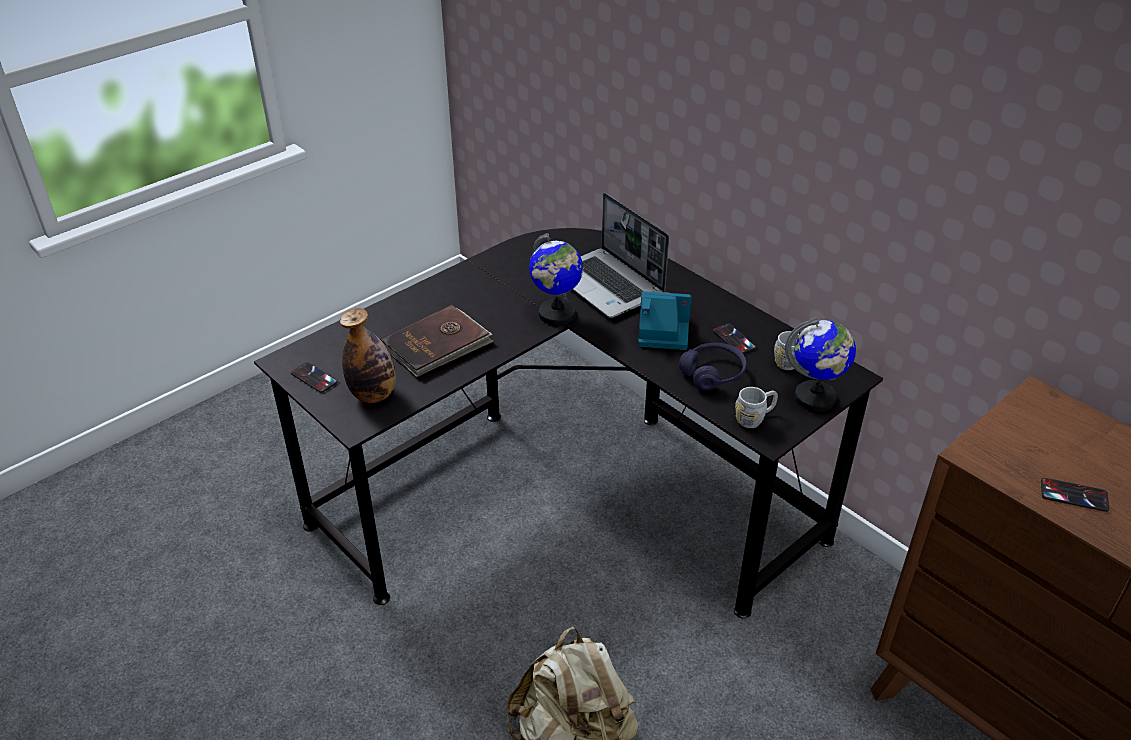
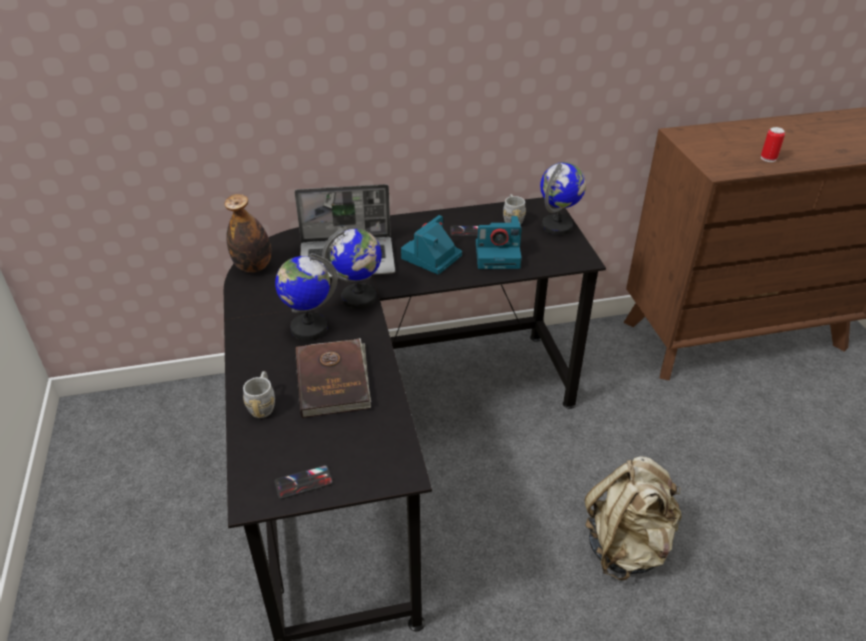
camera: 60 degrees left, 0 degrees up
bottle [340,308,396,403] -> bottle moved to [224,194,271,273]
purple headphones [679,343,746,390] -> camera [476,216,522,269]
grey mug [735,387,778,428] -> grey mug moved to [243,371,275,418]
phone [1041,478,1109,512] -> can [761,127,785,162]
none -> globe [275,253,338,341]

